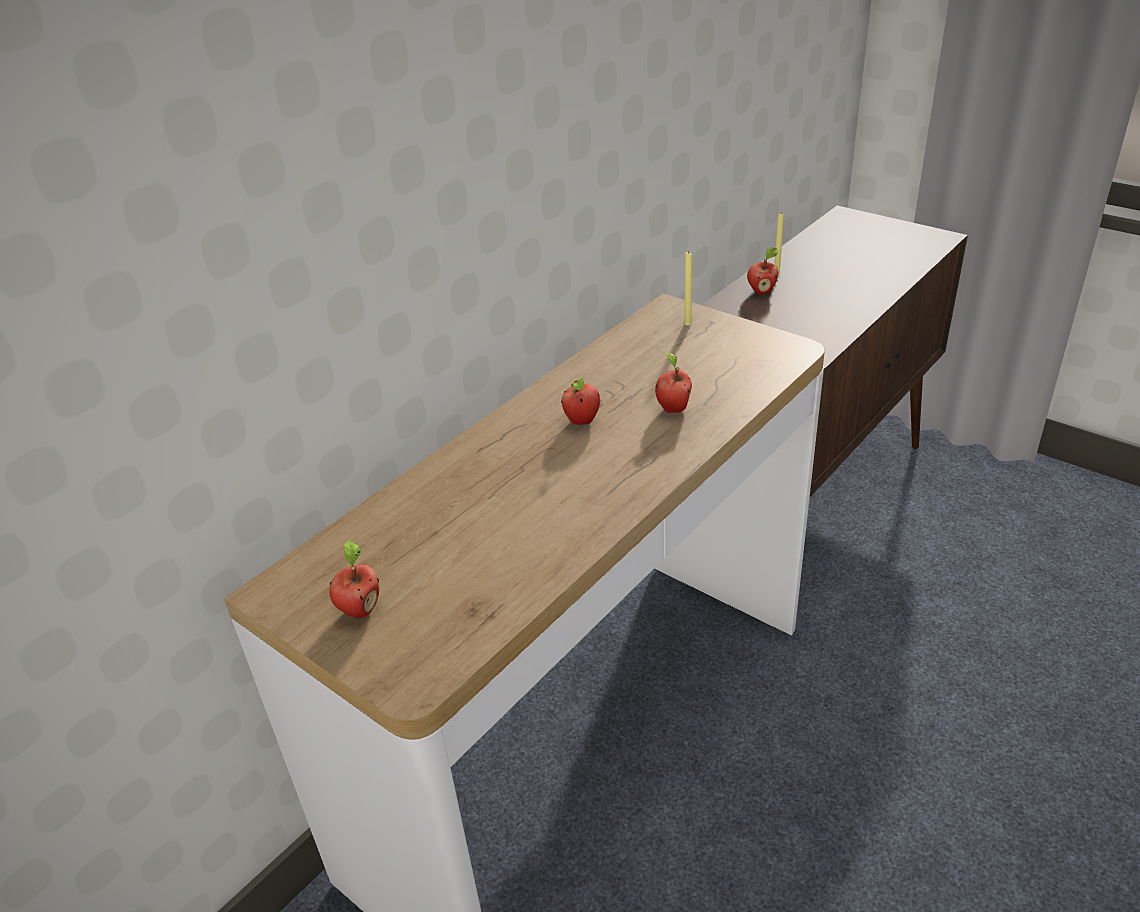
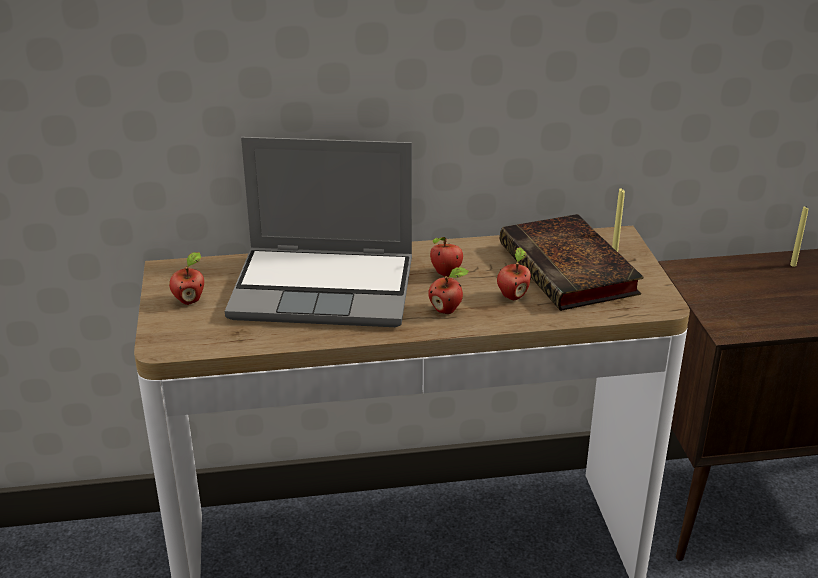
camera: 40 degrees right, 5 degrees down
apple [747,247,778,295] -> apple moved to [428,267,469,314]
none -> laptop [225,137,412,327]
none -> book [500,214,644,311]

